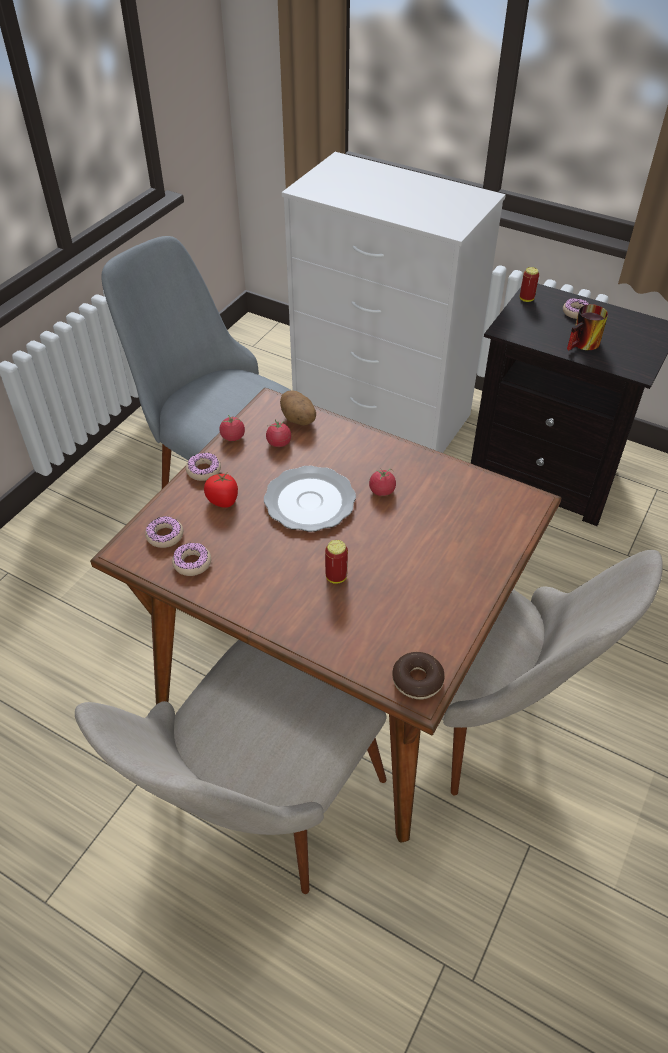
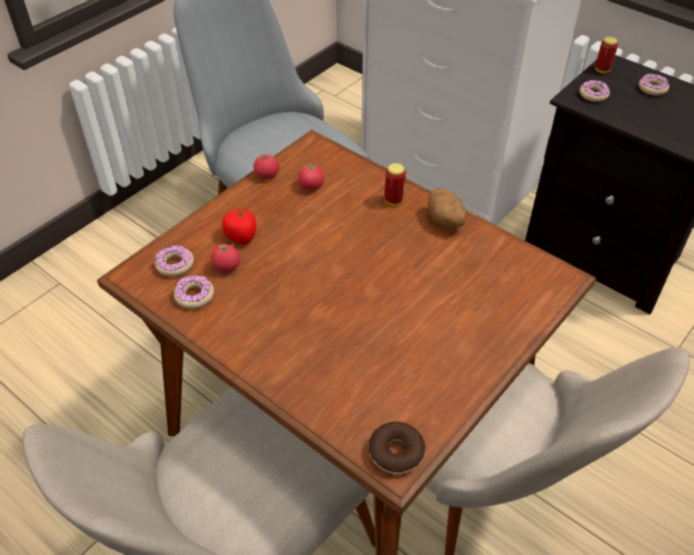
camera: 10 degrees right, 0 degrees up
donut [186,452,221,481] -> donut moved to [580,80,610,102]
plate [264,466,356,532] -> none
potato [280,390,316,426] -> potato moved to [428,188,467,229]
can [325,540,348,584] -> can moved to [385,163,406,206]
tomato [369,469,396,496] -> tomato moved to [211,243,240,272]
mug [567,304,608,350] -> none

